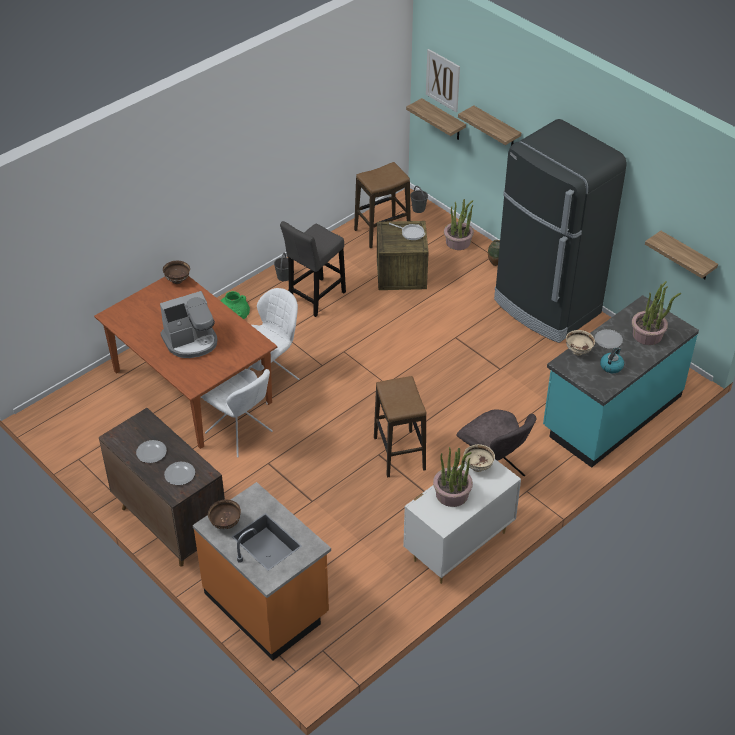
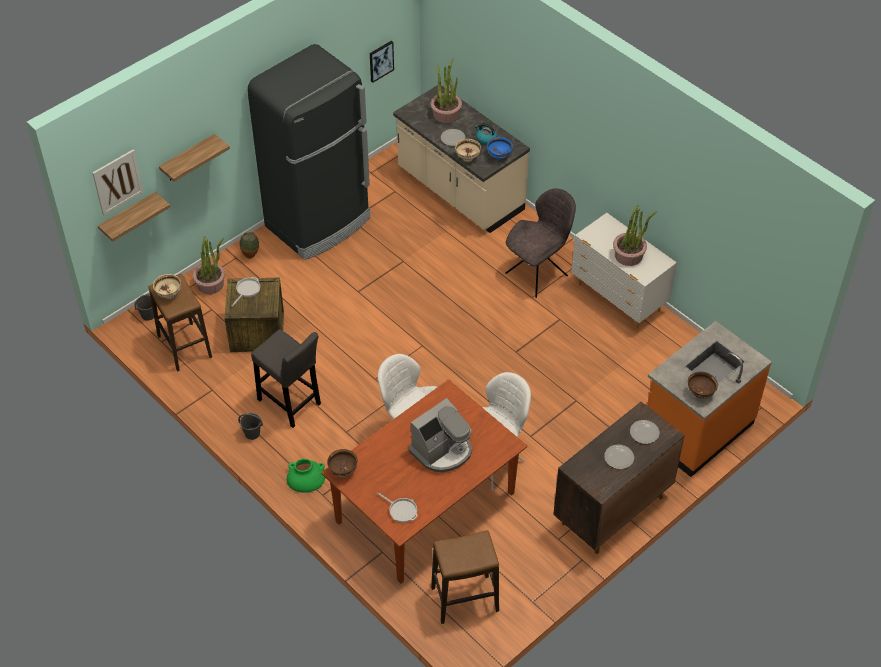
camera: 90 degrees left, 5 degrees up
coffee machine [160,291,218,358] -> coffee machine turned 75 degrees clockwise [409,398,472,473]
stool [374,376,427,478] -> stool moved to [431,530,499,624]
beige bowl [463,444,495,472] -> beige bowl moved to [153,274,181,299]
turquoise counter [543,295,699,468] -> beige counter [393,85,530,233]
shelf [645,231,718,279] -> picture [370,41,394,83]
none -> frying pan [377,492,418,523]
none -> blue bowl [487,137,513,160]

